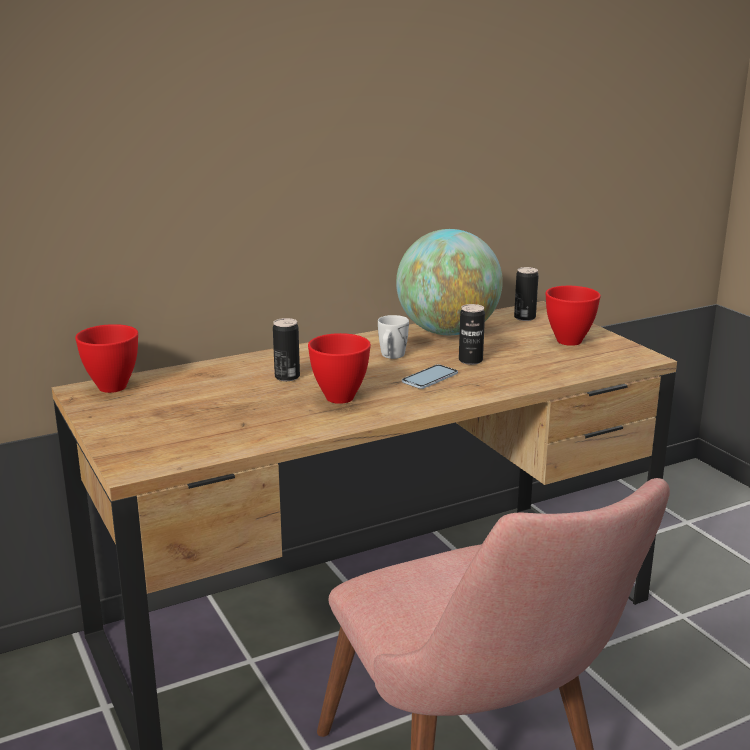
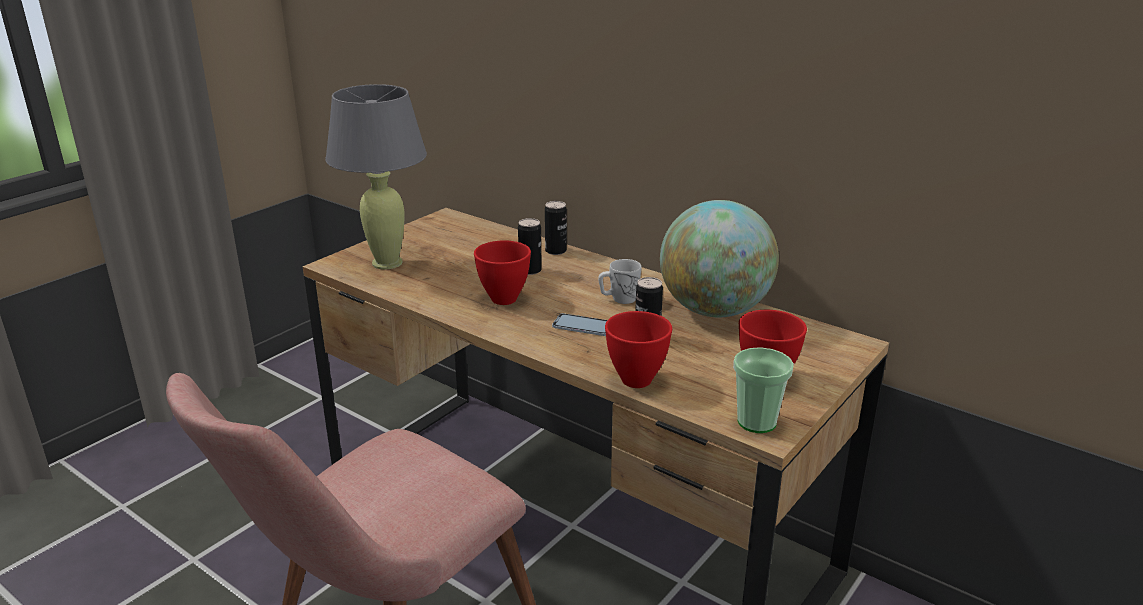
camera: 65 degrees right, 5 degrees up
red bowl [75,324,138,393] -> red bowl moved to [605,311,672,388]
can [514,267,539,321] -> can moved to [545,201,567,255]
none -> grey table lamp [325,84,427,269]
none -> cup [733,347,794,433]

